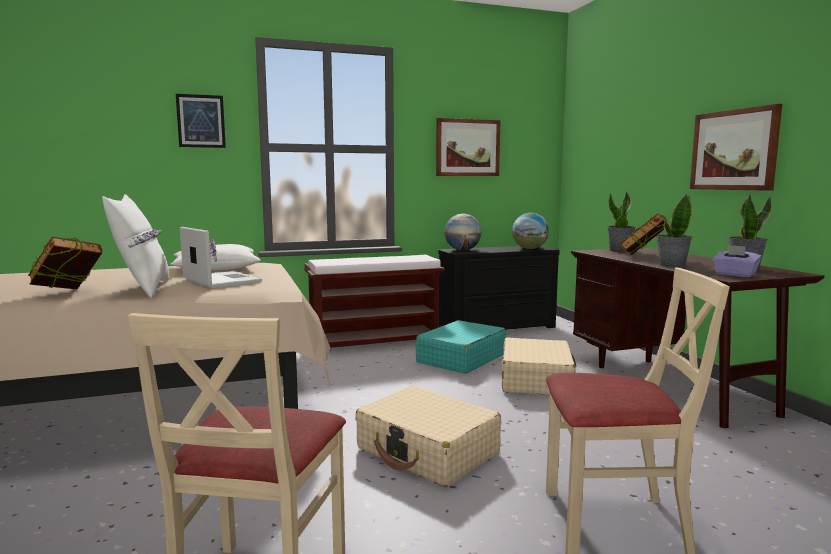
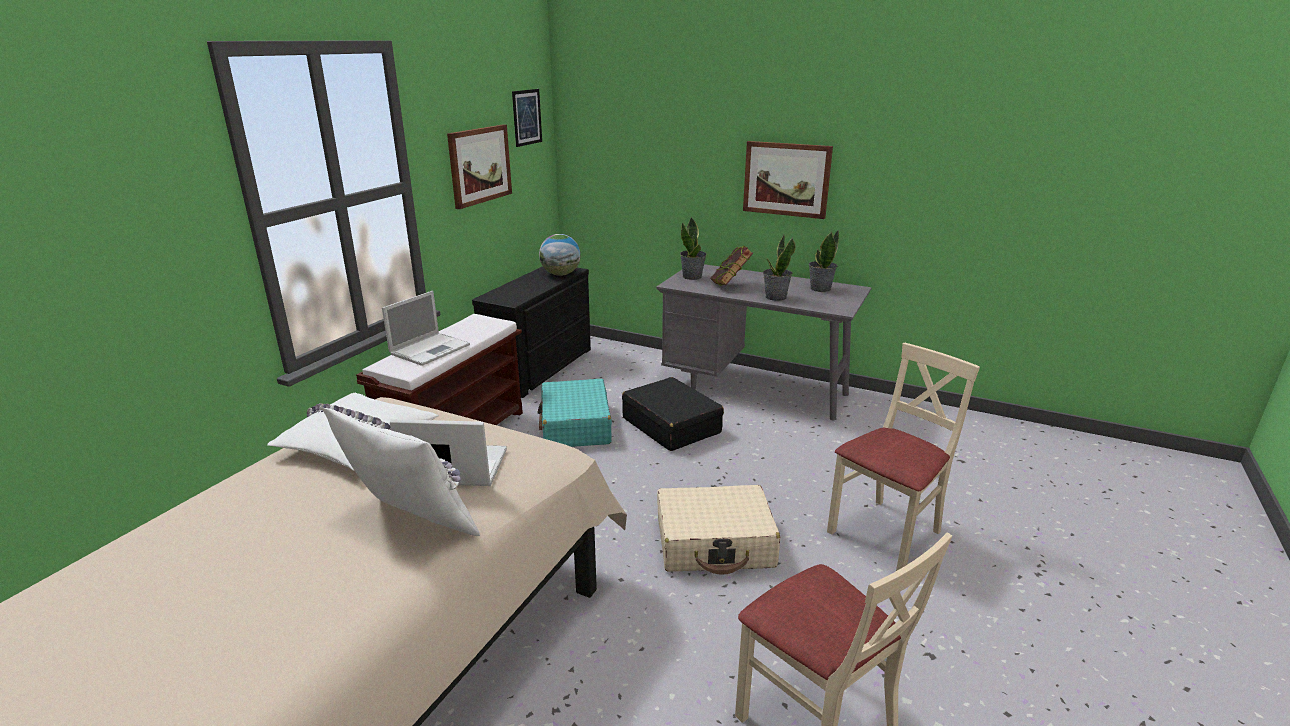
camera: 45 degrees left, 15 degrees up
book [28,236,102,289] -> none
picture [176,94,226,148] -> picture moved to [512,89,542,147]
globe [444,214,481,251] -> none
beige suitcase [502,337,576,395] -> black suitcase [622,377,724,451]
brown desk [571,247,824,428] -> grey desk [656,264,872,420]
purple tissue box [713,245,761,277] -> none
none -> laptop [382,291,470,366]

